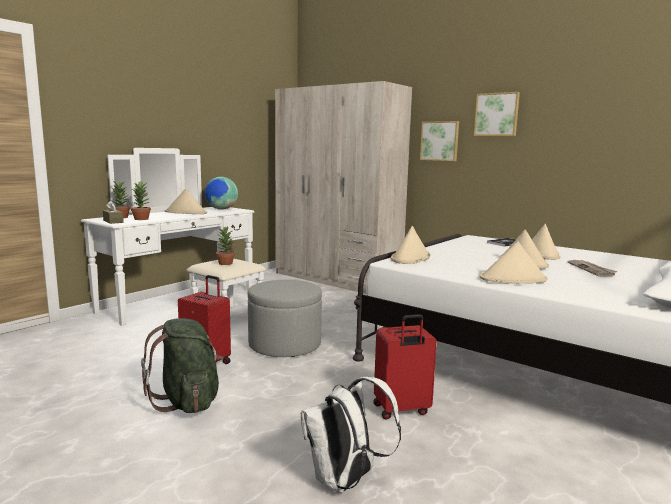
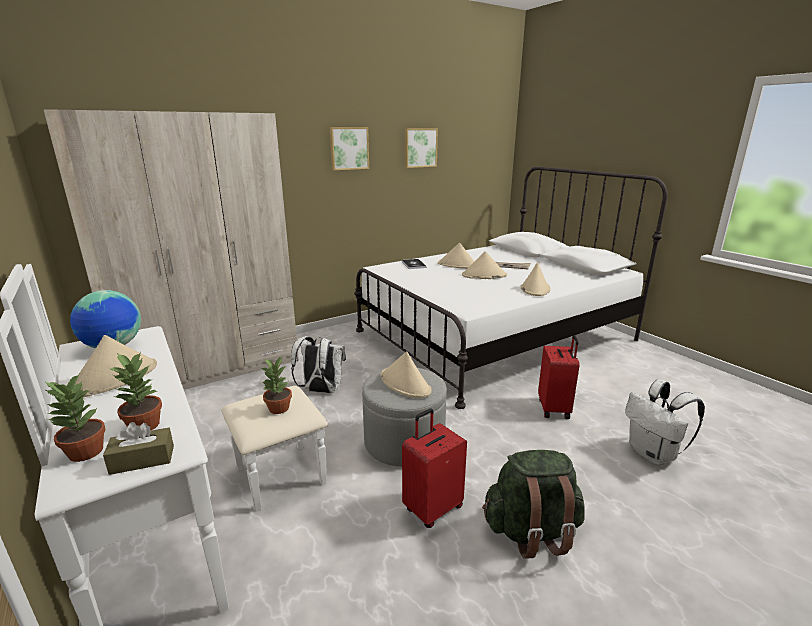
camera: 70 degrees left, 10 degrees up
beige hat [391,226,430,264] -> beige hat moved to [381,351,432,398]
picture [420,121,459,161] -> picture moved to [405,129,438,168]
none -> white backpack [291,336,346,393]

